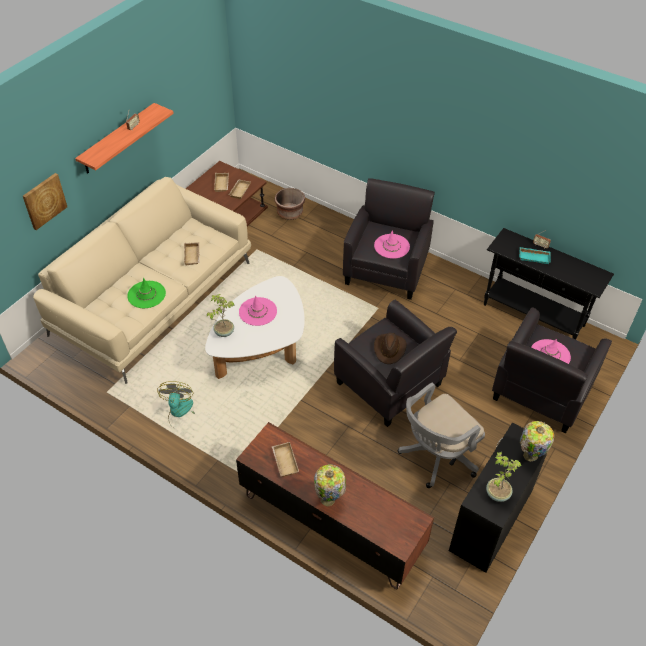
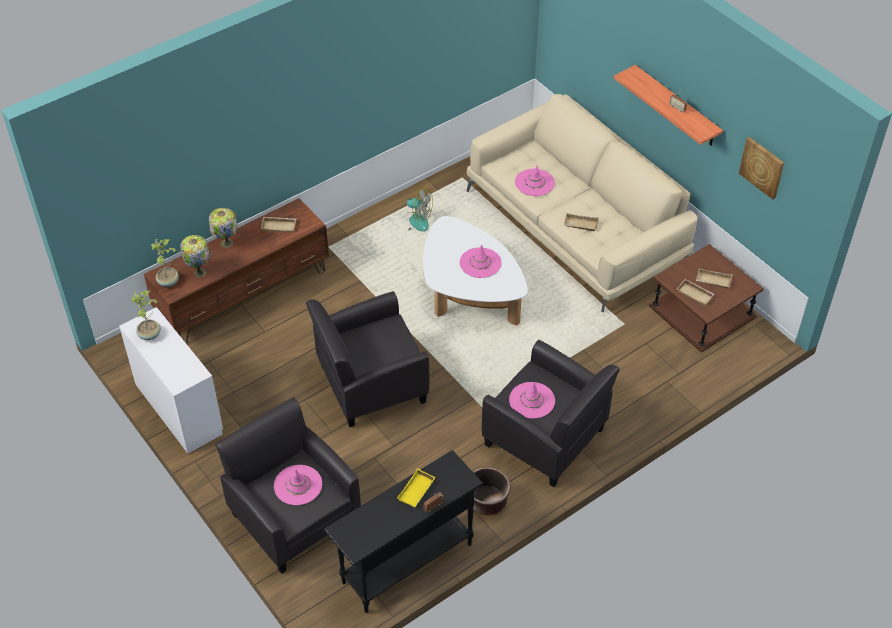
camera: 110 degrees right, 0 degrees up
picture [23,173,67,230] -> picture moved to [739,137,784,200]
green hat [127,278,166,308] -> pink hat [515,166,555,196]
potted plant [207,294,234,337] -> potted plant moved to [151,239,179,287]
brown planter [275,188,305,220] -> brown planter moved to [473,467,511,516]
brown hat [374,333,406,364] -> none
grey office chair [398,383,485,488] -> none
black desk [449,423,547,573] -> white desk [119,307,223,454]
turquoise tray [519,247,551,264] -> yellow tray [397,469,436,507]
table lamp [520,421,555,461] -> table lamp moved to [180,235,210,277]

